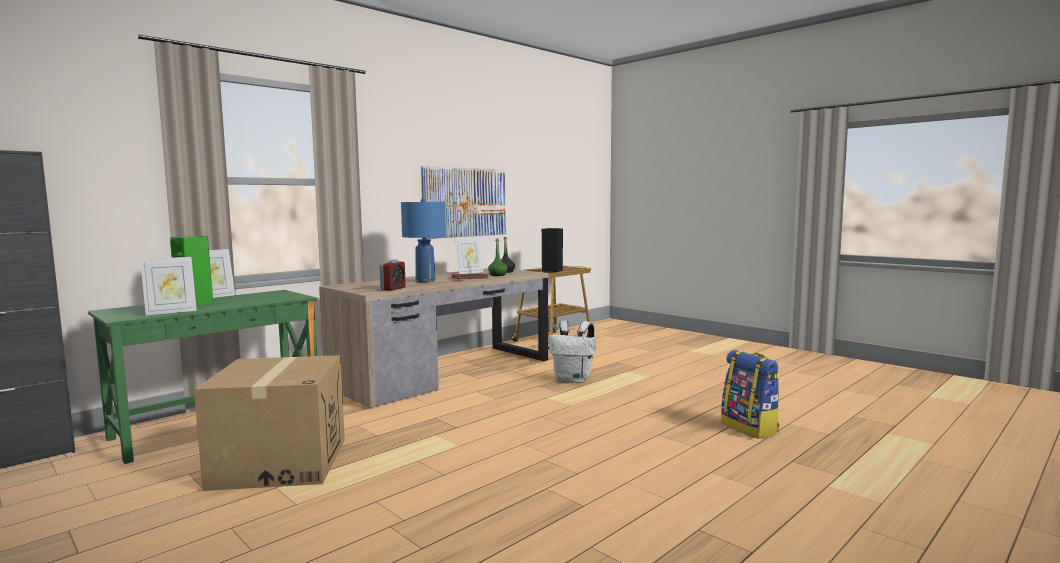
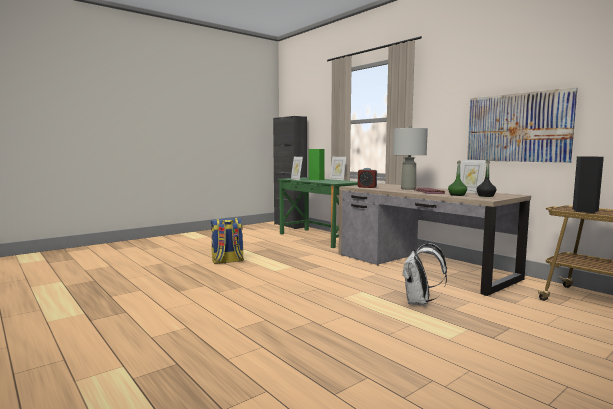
camera: 95 degrees right, 0 degrees up
cardboard box [194,355,345,491] -> none
blue table lamp [401,198,446,282] -> grey table lamp [393,126,428,190]
backpack [721,350,780,439] -> backpack moved to [211,218,244,264]

